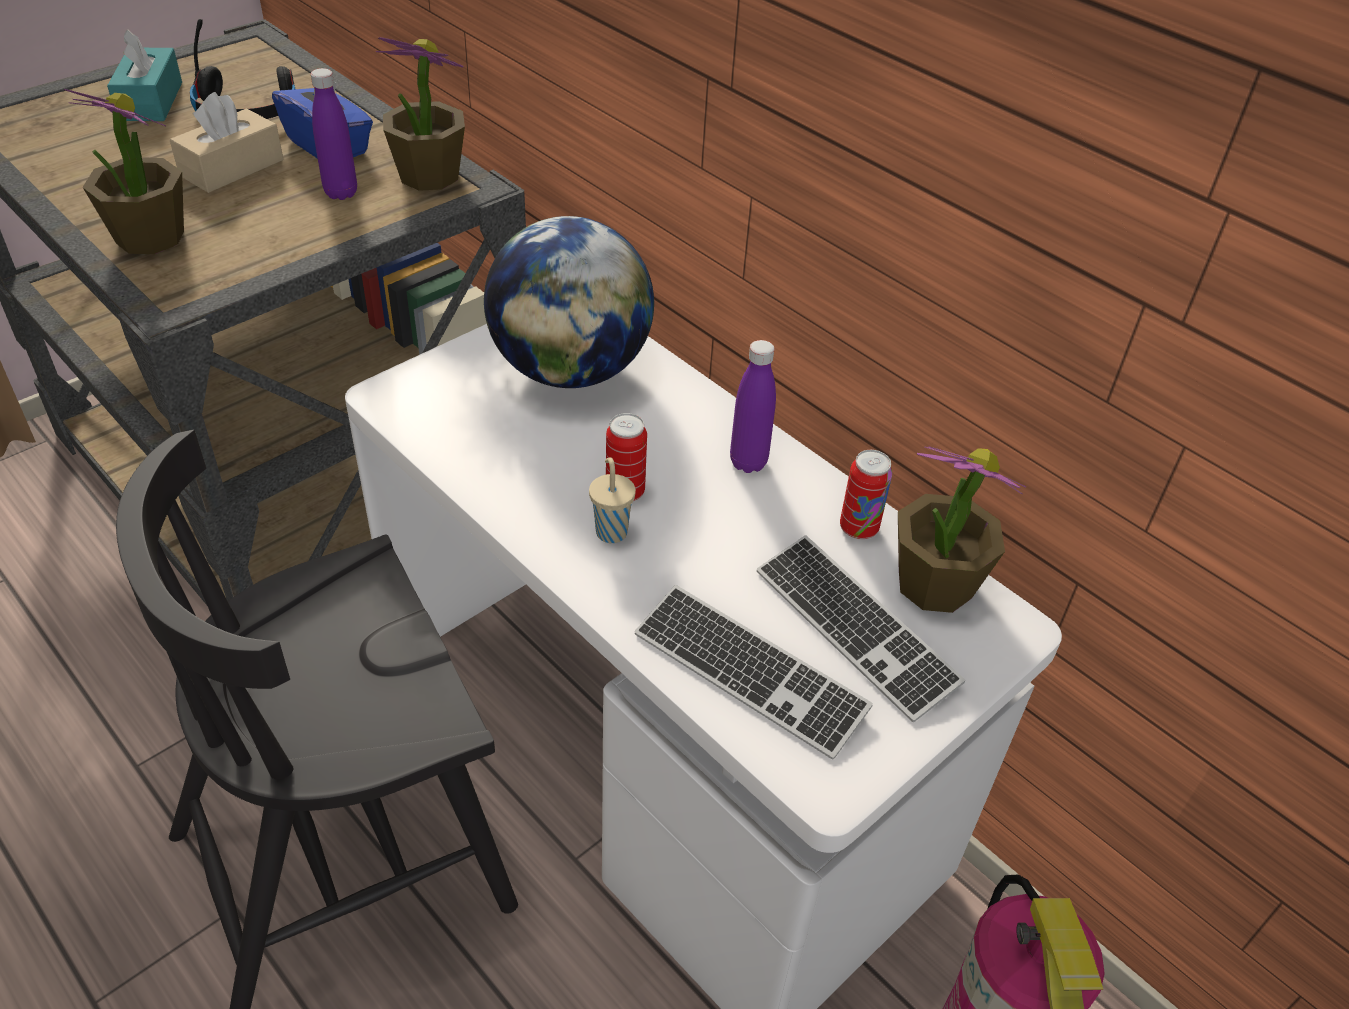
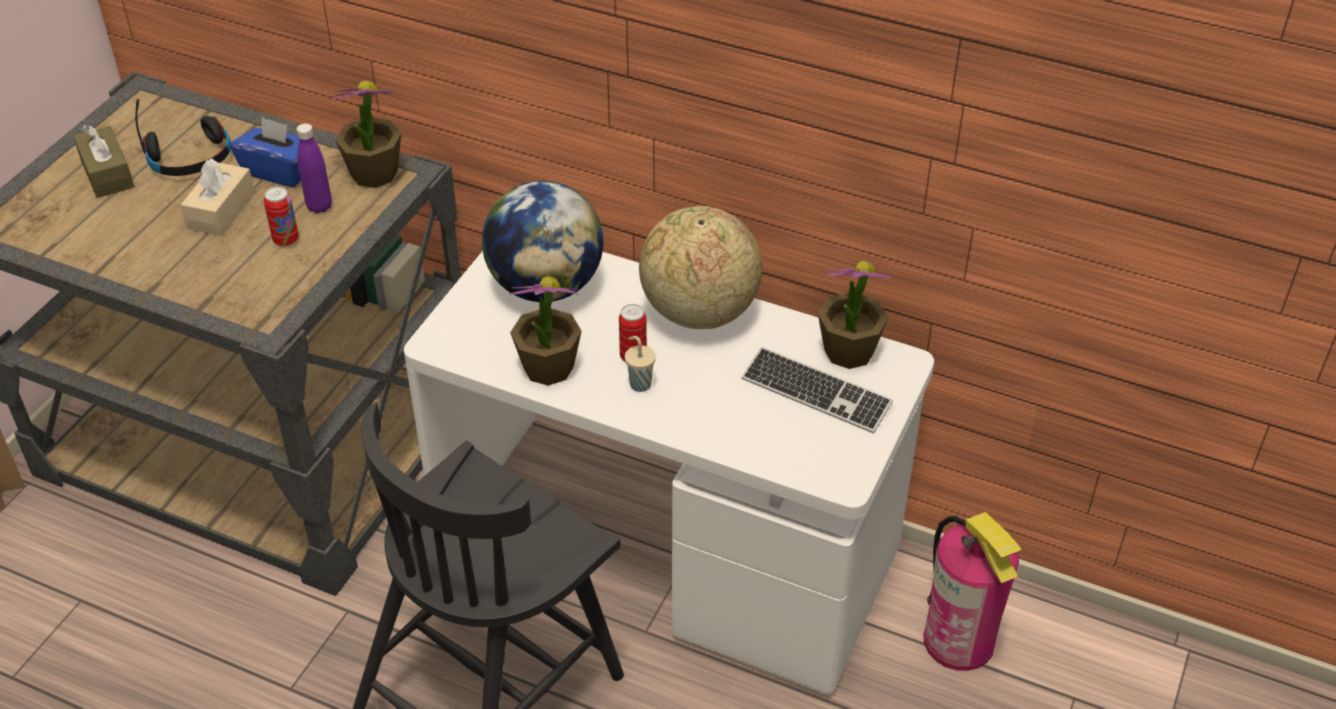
camera: 20 degrees left, 0 degrees up
potted plant [64,89,184,254] -> potted plant moved to [510,276,582,385]
turquoise tissue box [107,29,182,121] -> brown tissue box [73,125,134,198]
keyboard [634,585,873,760] -> none
purple bottle [730,340,776,473] -> globe [639,206,763,329]
can [840,450,892,539] -> can moved to [264,186,299,247]

